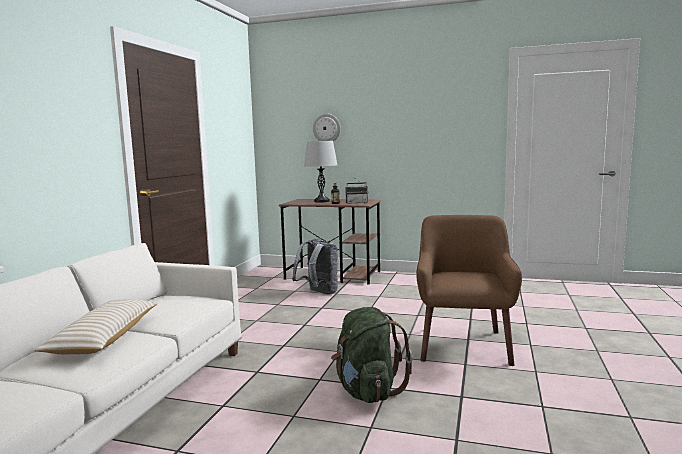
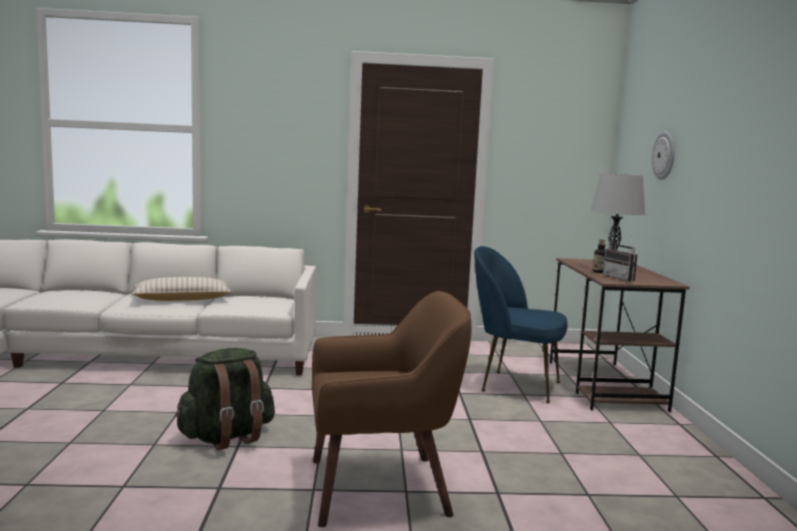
camera: 70 degrees right, 0 degrees up
grey backpack [292,239,338,295] -> blue chair [474,246,567,404]

